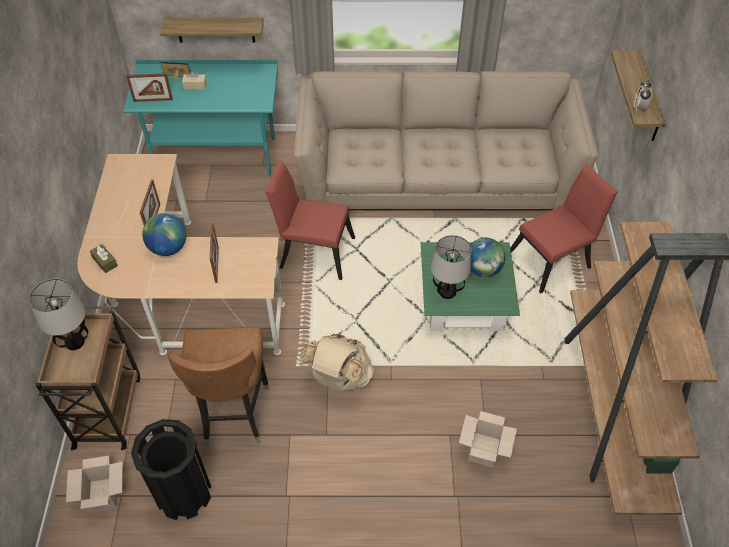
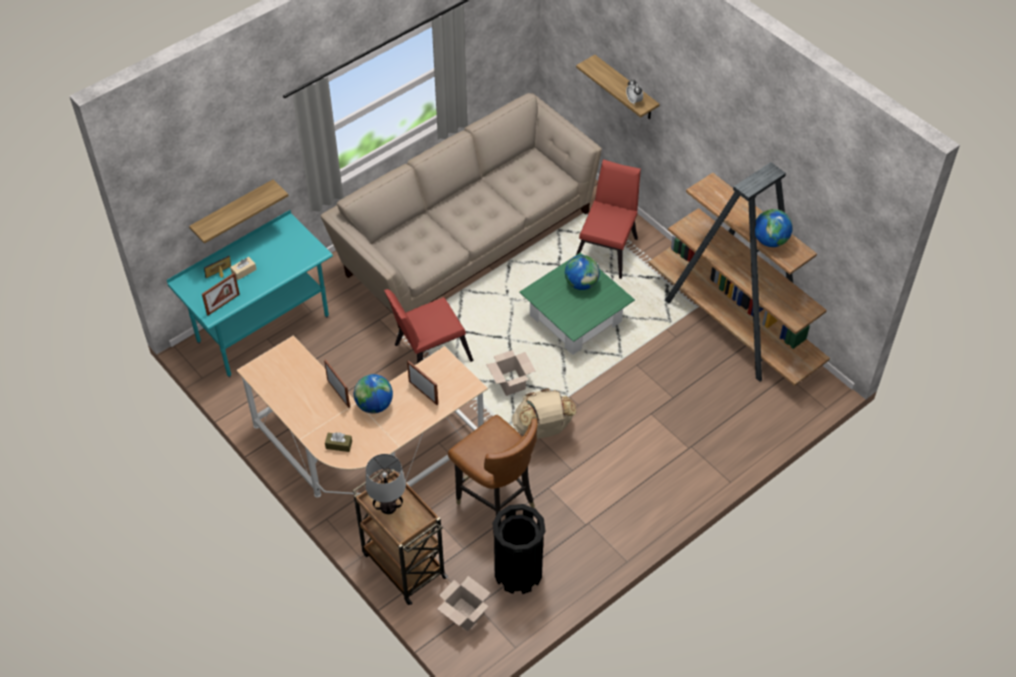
camera: 40 degrees left, 0 degrees up
table lamp [431,235,471,299] -> none
cardboard box [459,411,517,468] -> cardboard box moved to [486,350,535,396]
none -> globe [755,209,793,247]

